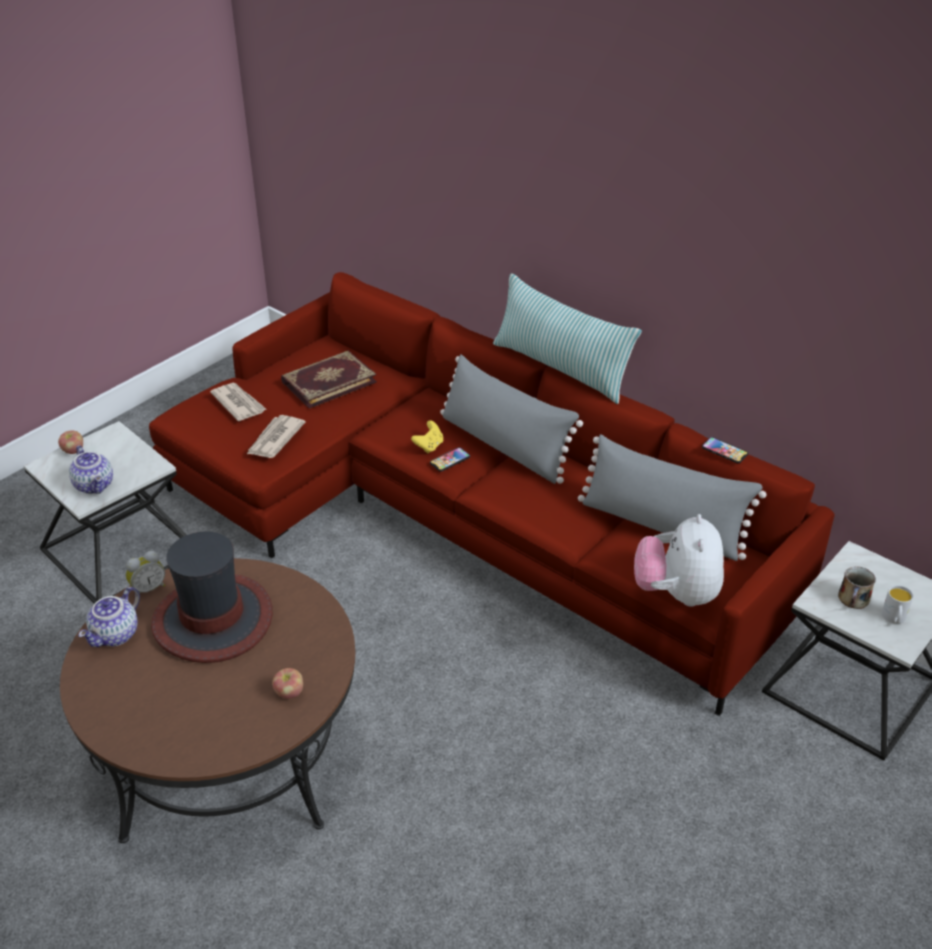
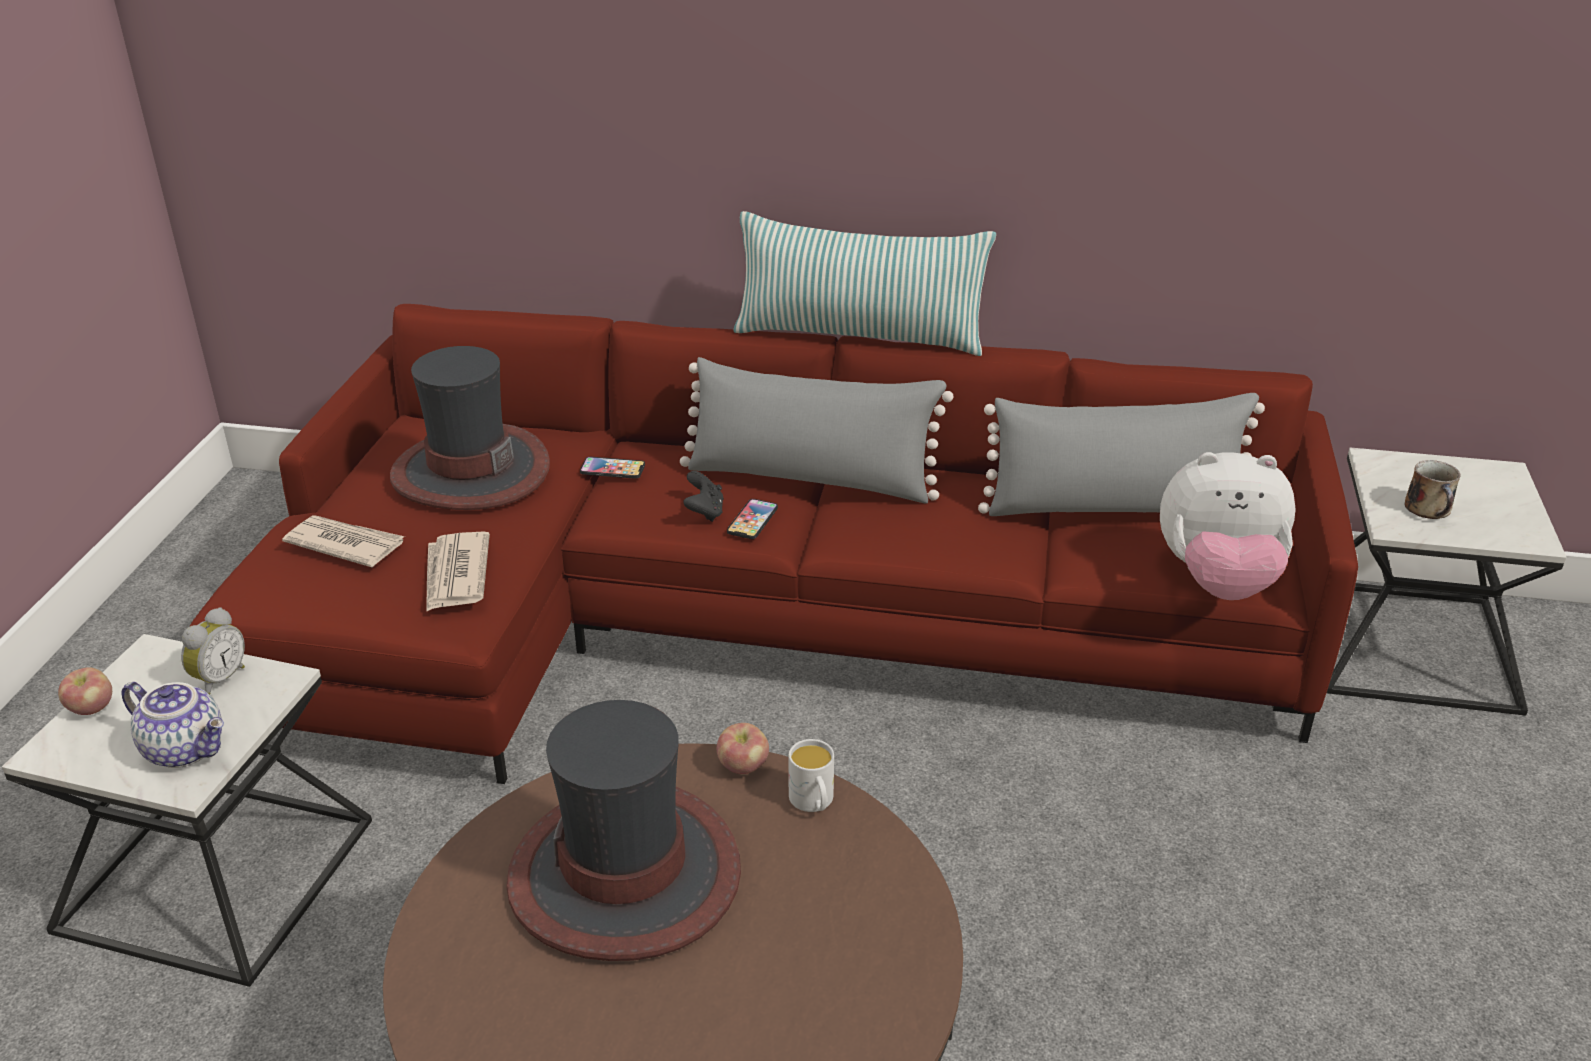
camera: 30 degrees left, 5 degrees down
teapot [79,587,140,647] -> none
alarm clock [126,551,165,594] -> alarm clock moved to [181,607,245,694]
apple [272,668,303,699] -> apple moved to [717,723,769,774]
book [281,351,377,409] -> hat [390,346,550,510]
yellow game controller [411,420,443,453] -> black game controller [683,471,724,522]
plush toy [634,514,724,607] -> plush toy turned 60 degrees counterclockwise [1160,452,1296,600]
phone [702,437,748,463] -> phone moved to [580,457,645,479]
white mug [882,585,914,624] -> white mug moved to [789,739,834,812]

